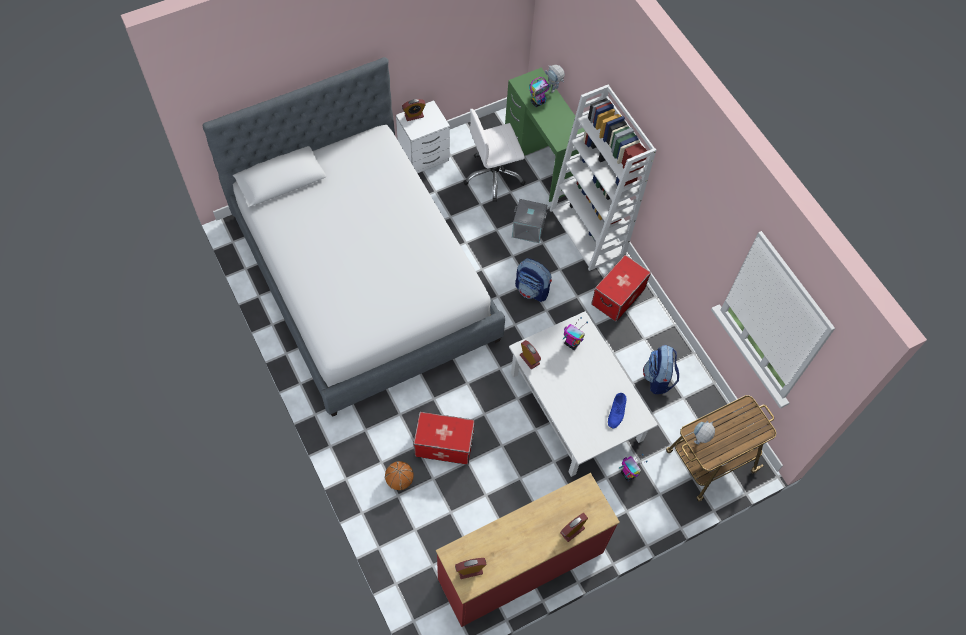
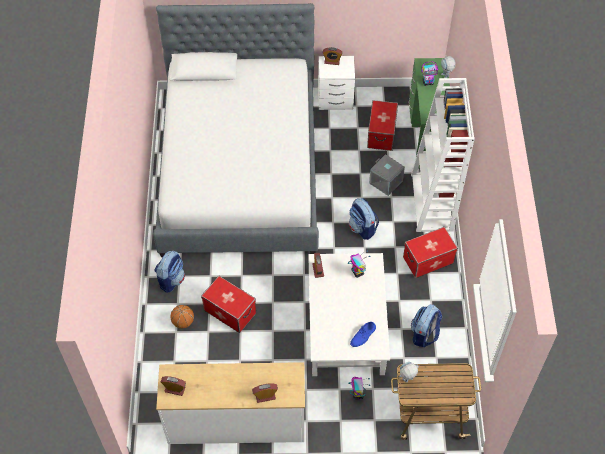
camera: 30 degrees right, 5 degrees down
red dresser [436,473,620,627] -> white dresser [156,362,305,444]
white office chair [463,109,525,202] -> storage box [367,100,398,151]
none -> backpack [154,251,185,293]

